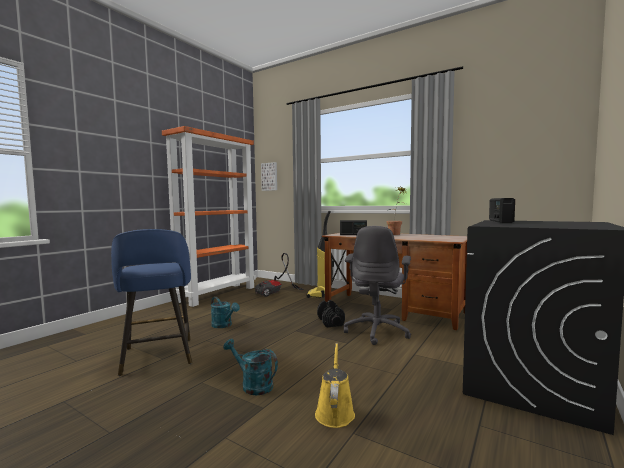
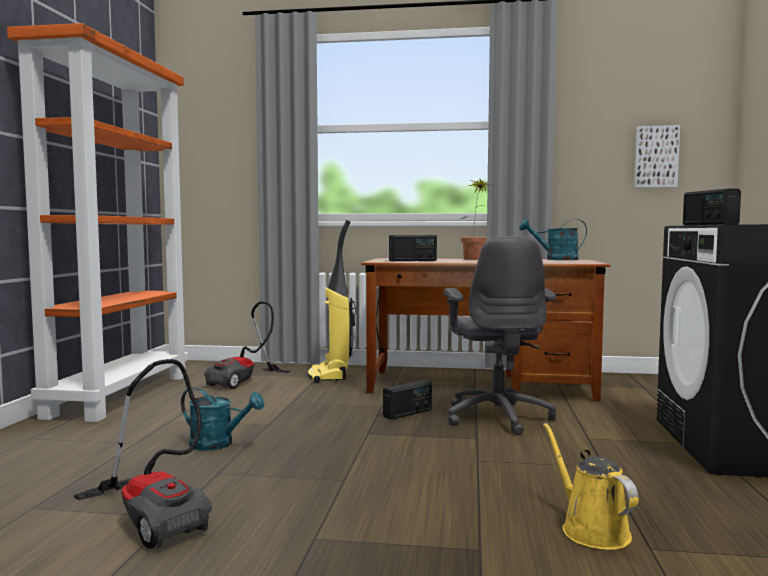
camera: 25 degrees left, 0 degrees up
blue stool [111,229,192,376] -> vacuum cleaner [74,359,212,549]
turquoise watering can [223,339,278,395] -> turquoise watering can moved to [519,219,587,260]
picture [261,162,277,191] -> picture moved to [634,125,680,188]
black dumbbell [317,300,345,327] -> radio [383,380,432,420]

